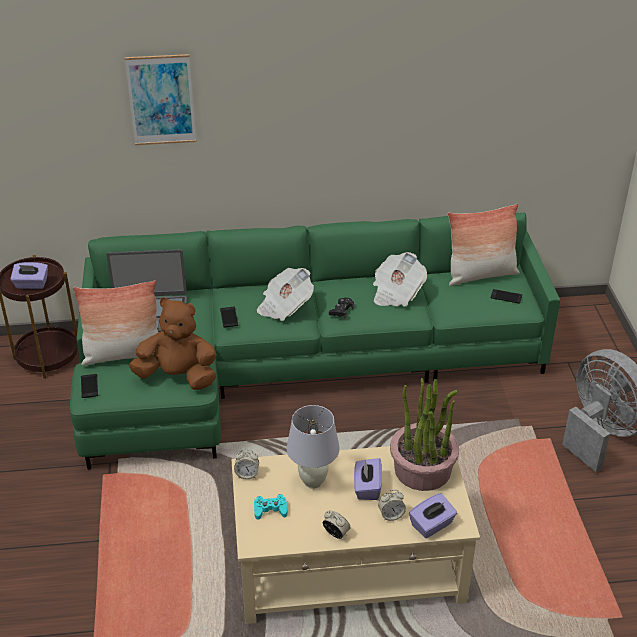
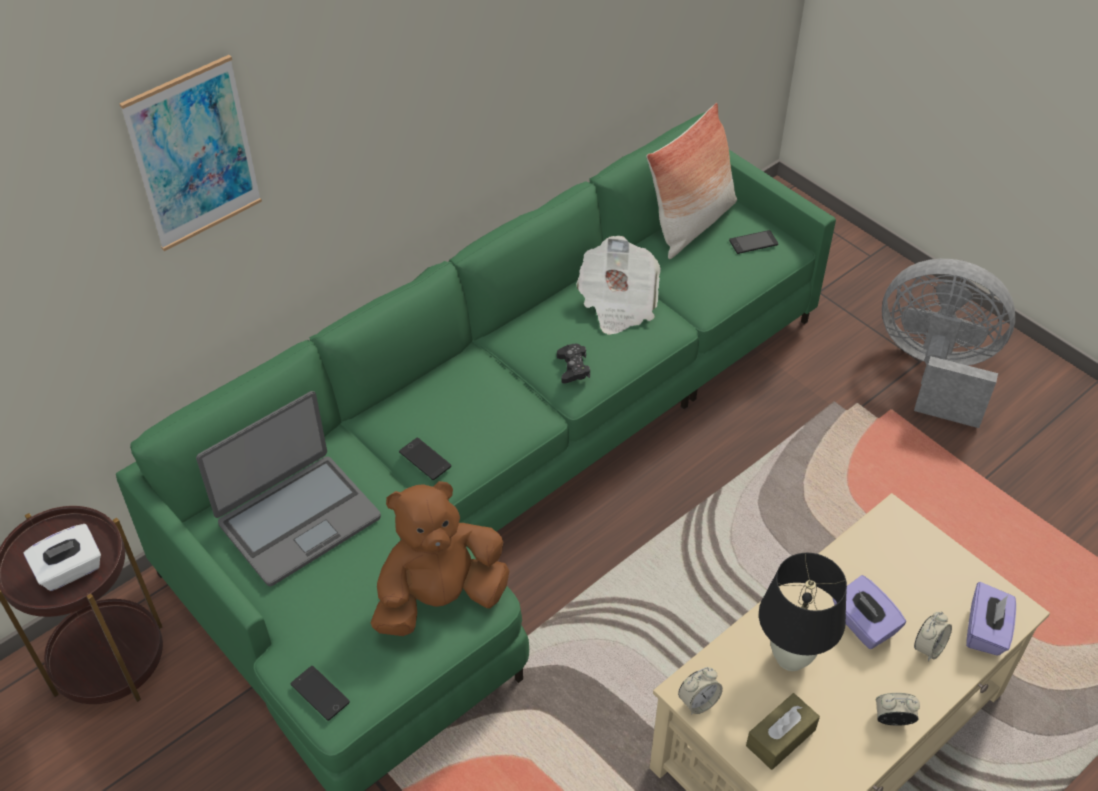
camera: 35 degrees left, 10 degrees up
purple tissue box [10,262,48,289] -> white tissue box [23,524,101,591]
pillow [73,280,158,366] -> none
turquoise game controller [254,494,288,520] -> brown tissue box [746,693,820,770]
newspaper [257,268,314,321] -> none
white table lamp [287,405,340,489] -> black table lamp [759,553,847,671]
potted plant [390,378,459,491] -> none

